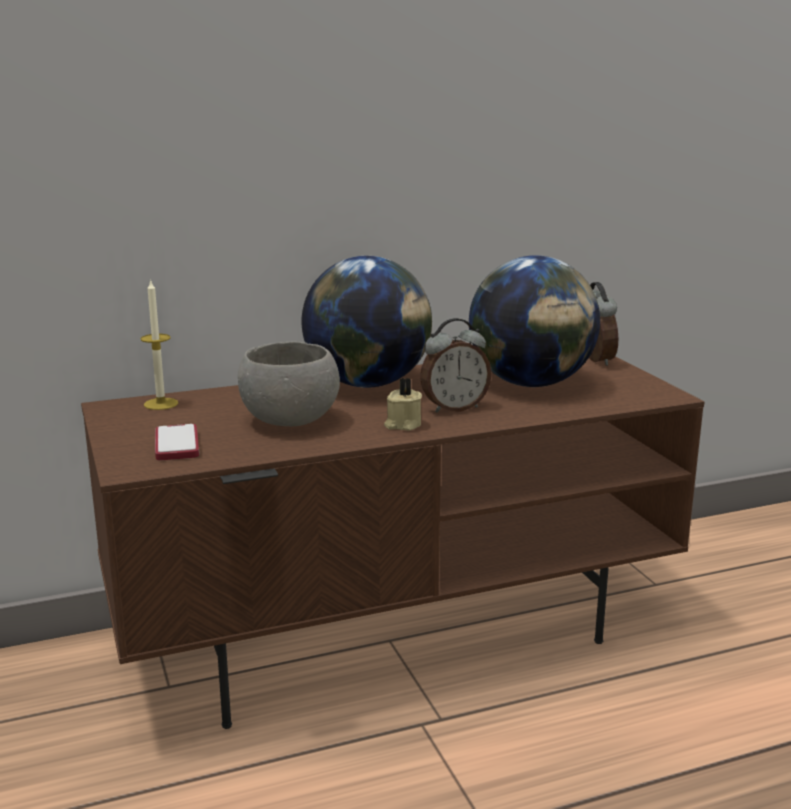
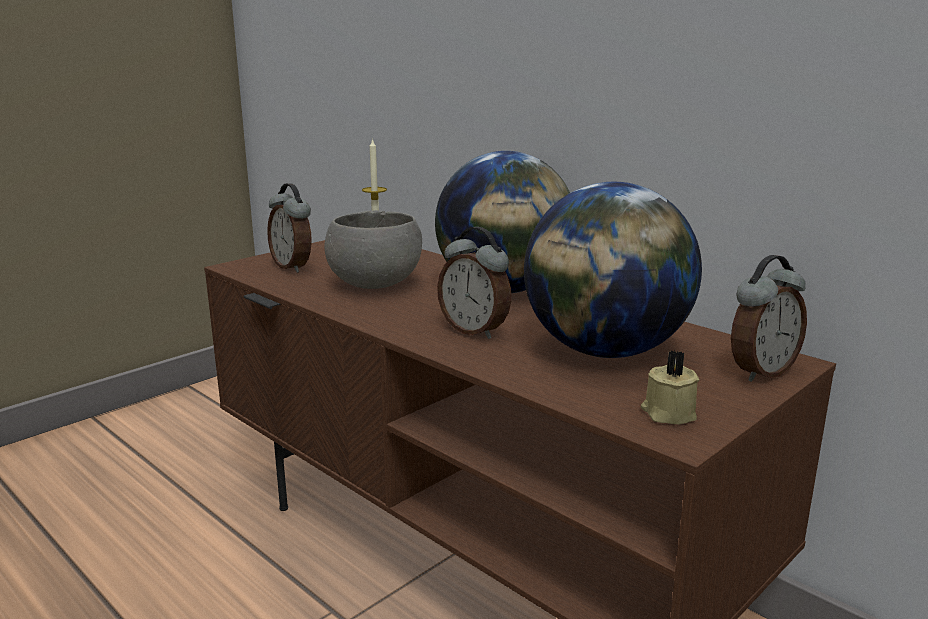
camera: 65 degrees right, 0 degrees up
phone [155,424,199,460] -> alarm clock [267,183,312,273]
beige candle [384,378,422,431] -> beige candle moved to [641,350,699,424]

